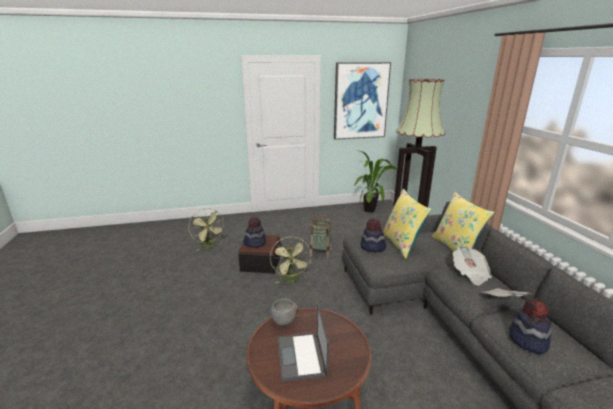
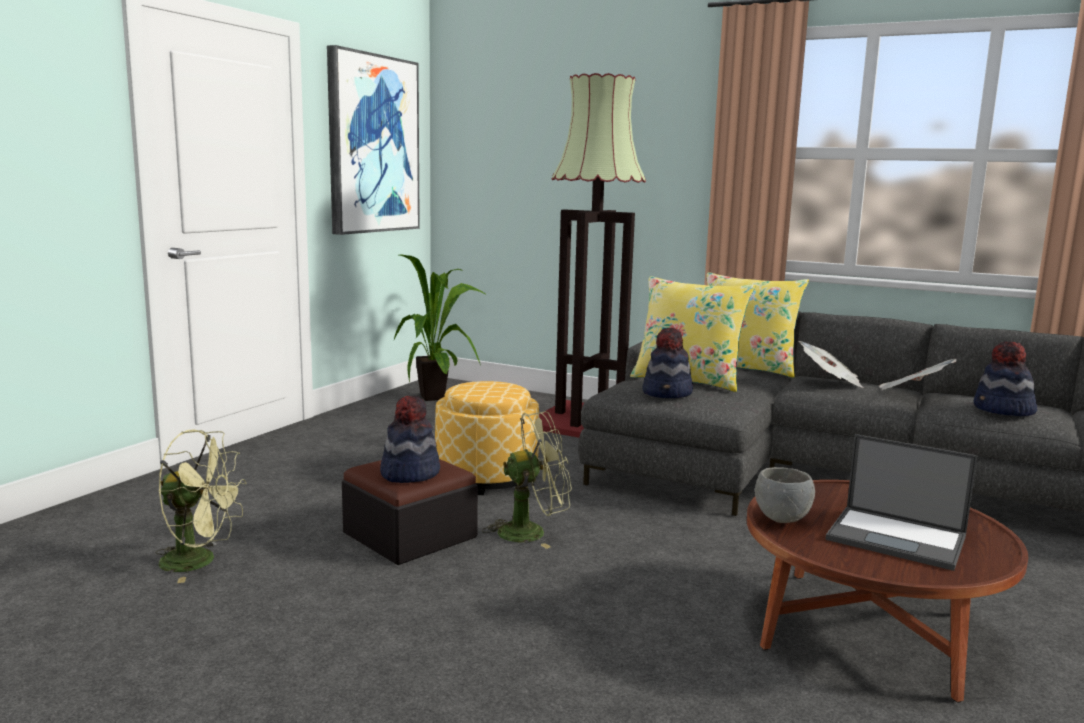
camera: 50 degrees left, 10 degrees down
green fan [270,237,311,284] -> green fan turned 45 degrees counterclockwise [482,411,572,549]
basket [309,218,332,259] -> ottoman [435,381,539,495]

